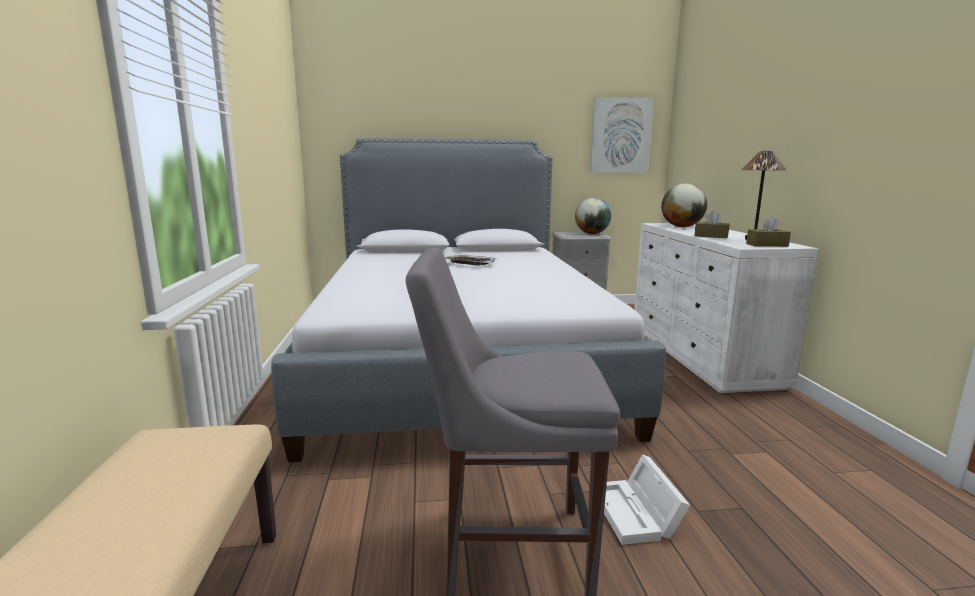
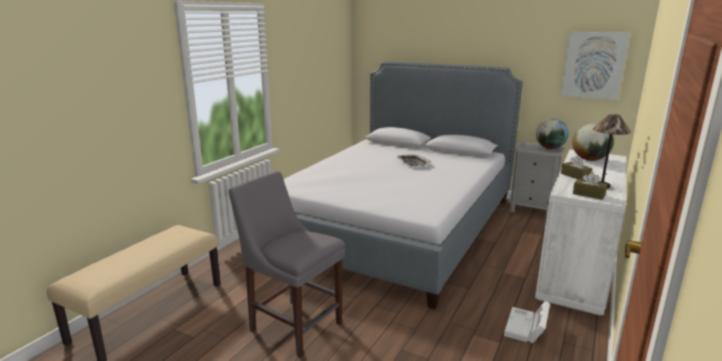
camera: 35 degrees right, 5 degrees up
white storage box [604,454,690,545] -> white storage box moved to [504,301,550,344]

